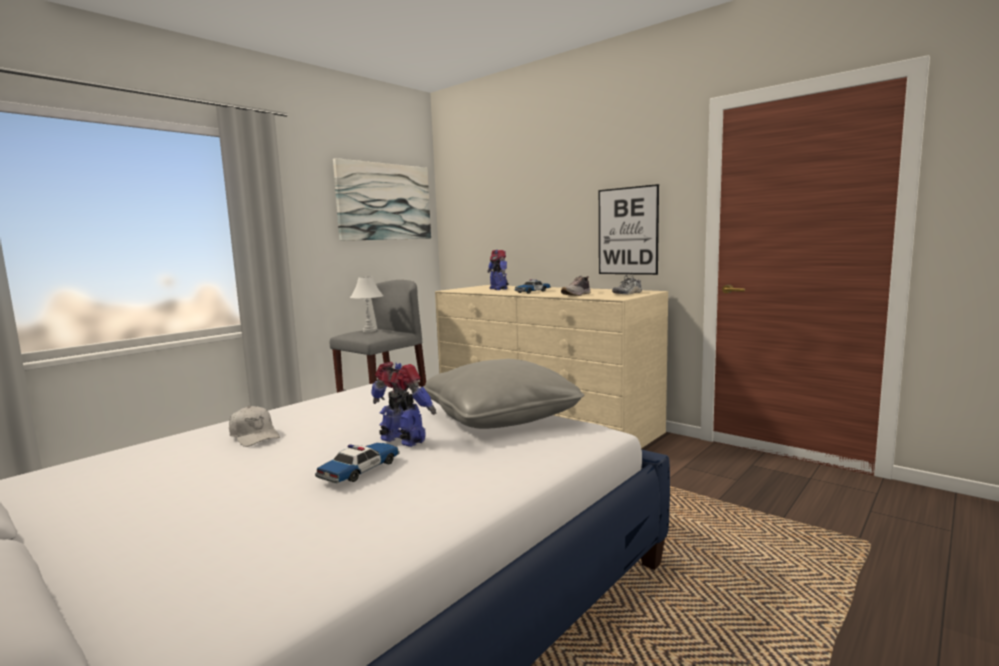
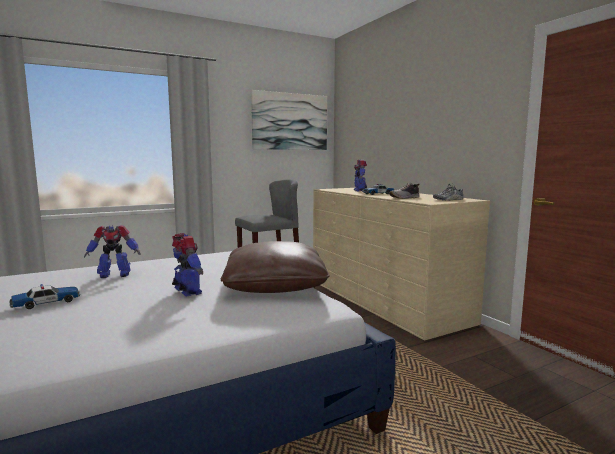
camera: 20 degrees right, 0 degrees up
white cap [229,406,280,447] -> toy robot [84,225,141,278]
toy car [315,443,400,483] -> toy car moved to [10,284,80,309]
white table lamp [350,277,383,332] -> none
grey pillow [424,359,584,429] -> brown pillow [221,241,330,293]
picture [599,184,659,275] -> none

